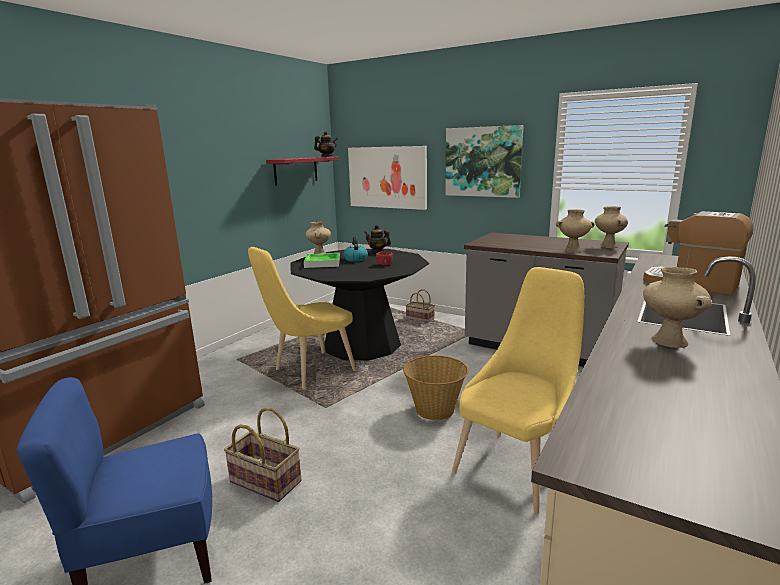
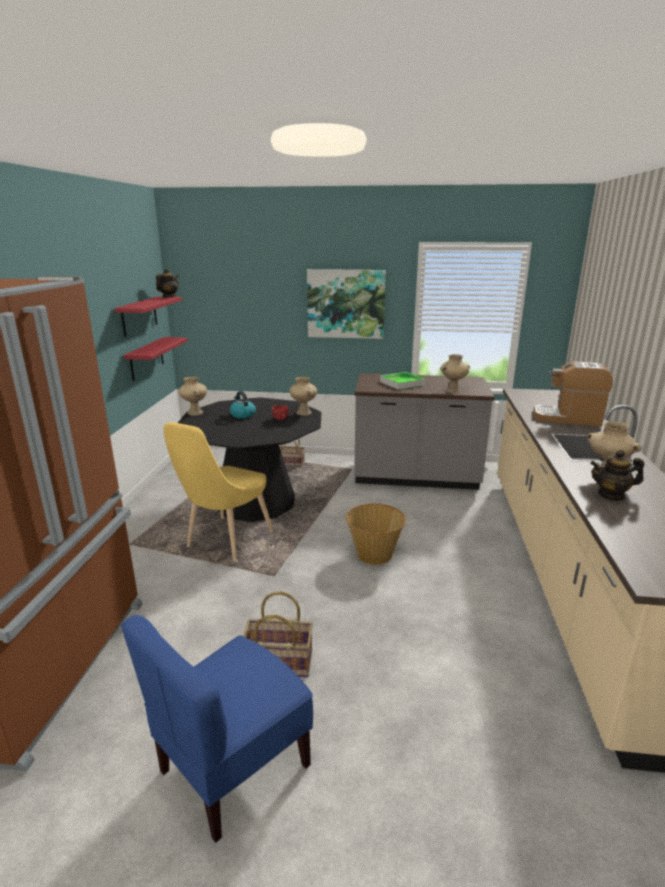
camera: 25 degrees left, 5 degrees up
tray [304,253,340,268] -> tray moved to [380,372,425,390]
picture [348,146,427,210] -> none
teapot [364,225,391,253] -> teapot moved to [590,450,644,501]
yellow chair [452,267,584,514] -> none
beige vase [595,206,628,248] -> beige vase moved to [289,377,317,416]
none -> red shelf [124,337,188,381]

